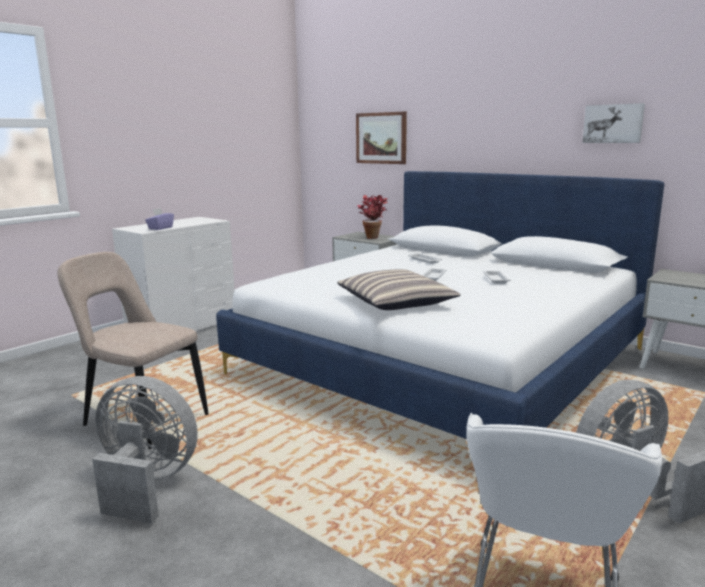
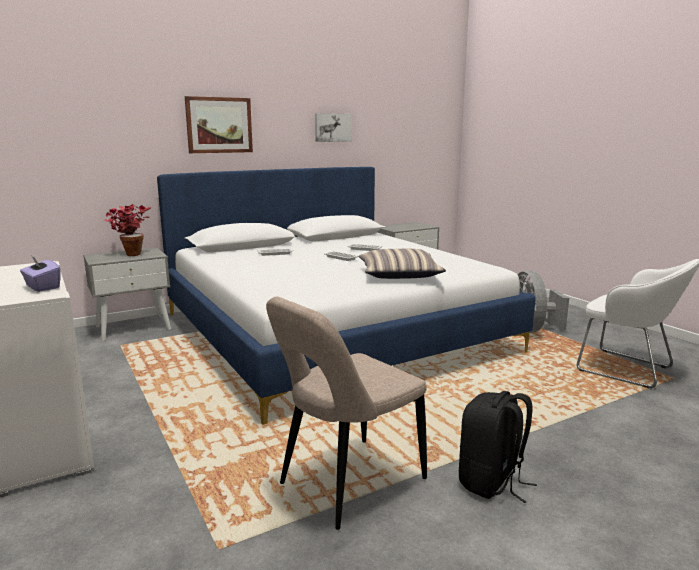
camera: 70 degrees left, 0 degrees up
grey fan [92,376,198,524] -> black backpack [459,391,537,503]
picture [356,112,407,164] -> picture moved to [185,96,253,153]

